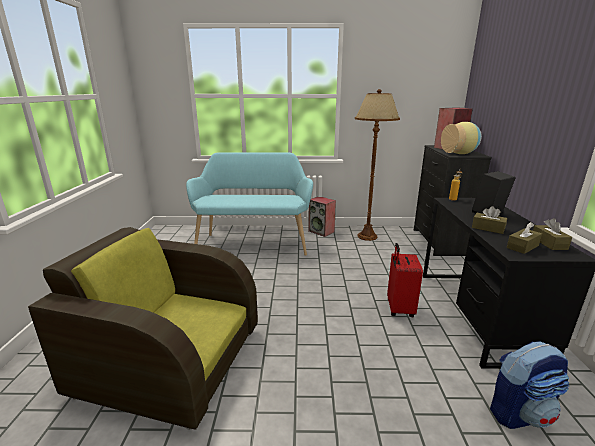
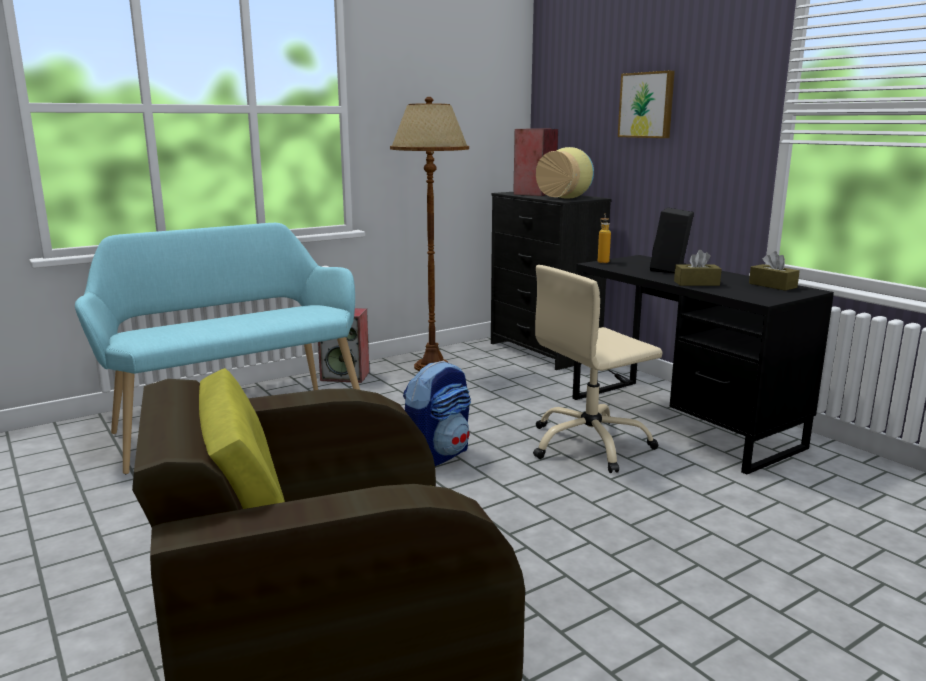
camera: 35 degrees left, 5 degrees down
red suitcase [387,243,423,317] -> beige office chair [533,265,663,473]
backpack [490,341,569,429] -> backpack moved to [403,360,471,466]
brown tissue box [507,222,542,254] -> none
none -> picture [618,71,675,138]

